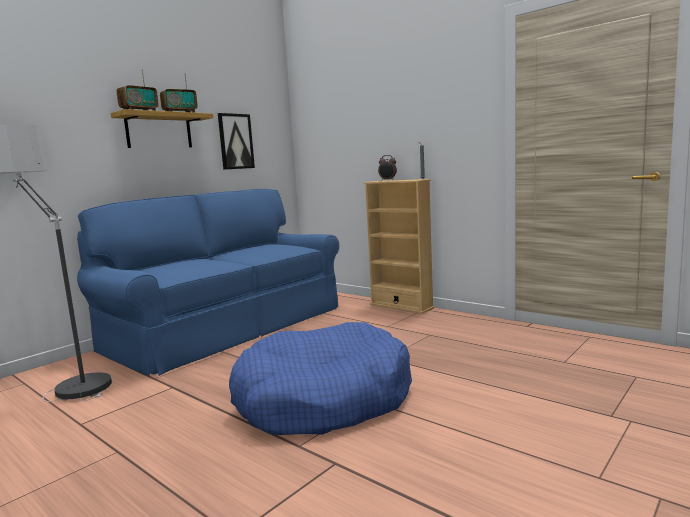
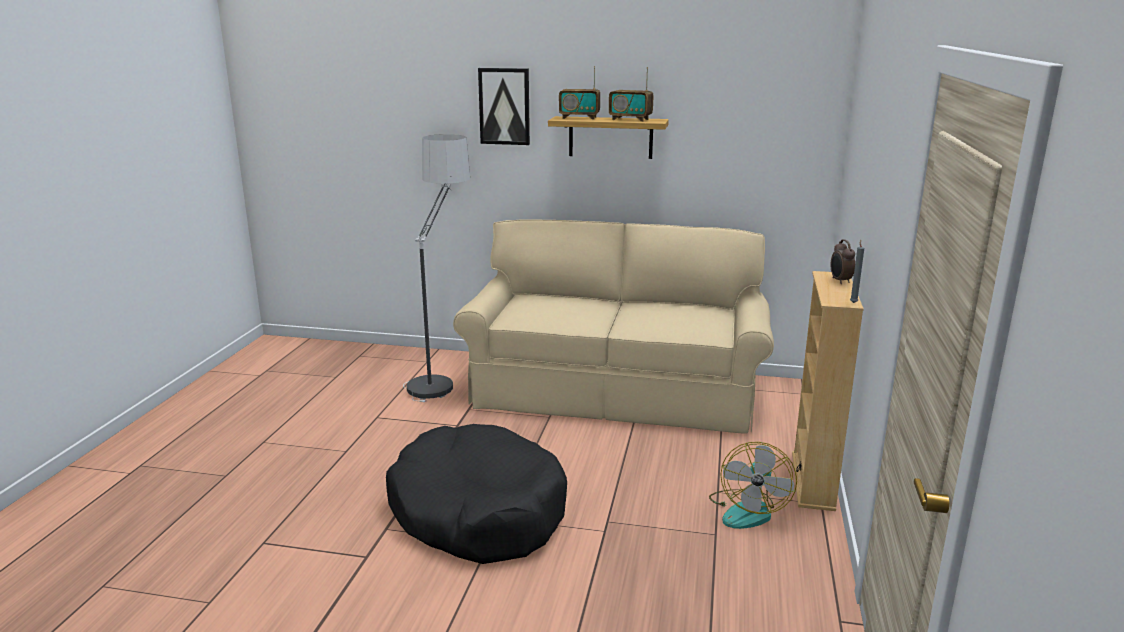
camera: 60 degrees right, 10 degrees up
blue sofa [77,189,339,376] -> beige sofa [453,219,774,434]
picture [218,113,255,170] -> picture moved to [478,68,530,145]
blue dog bed [229,322,412,435] -> black dog bed [386,424,567,564]
none -> fan [709,442,797,529]

